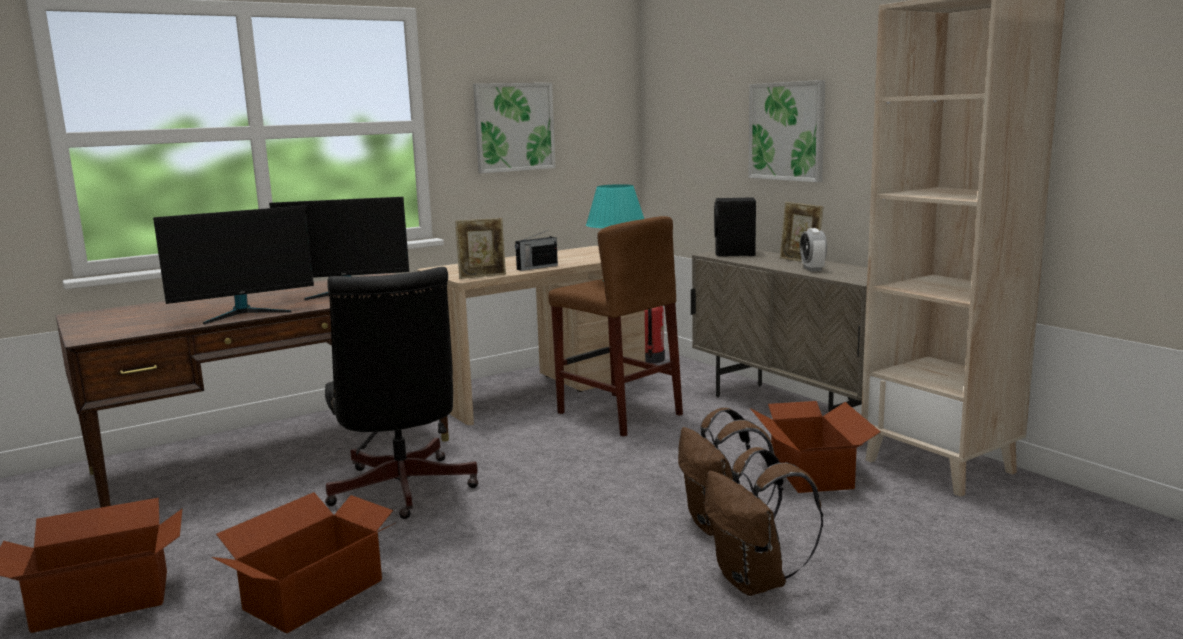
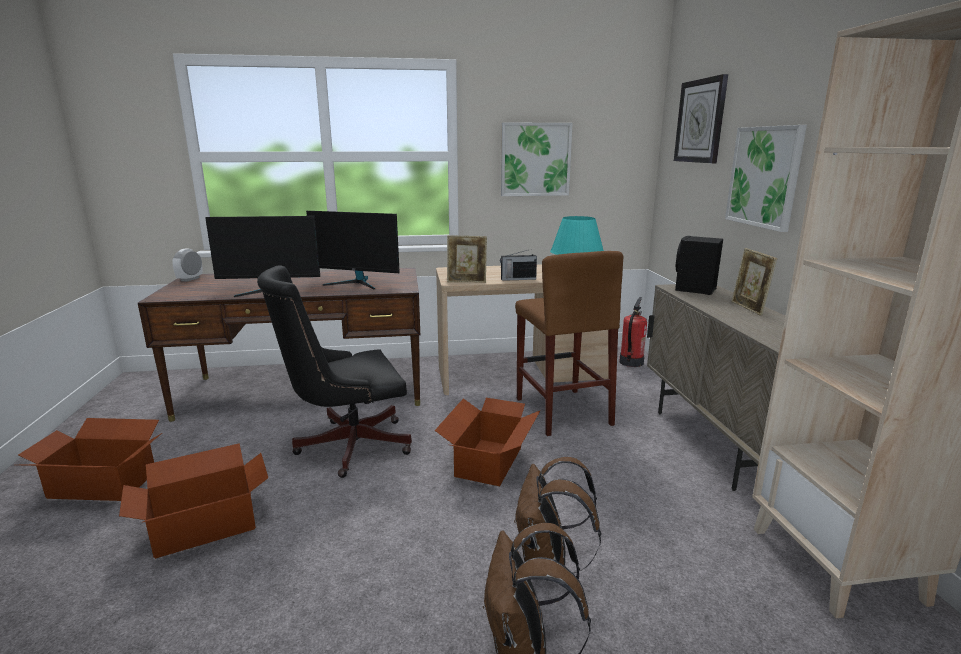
camera: 25 degrees right, 5 degrees up
black office chair [325,267,478,519] -> black office chair turned 60 degrees clockwise [257,265,412,478]
cardboard box [750,401,880,493] -> cardboard box moved to [435,398,540,486]
alarm clock [800,228,827,272] -> alarm clock moved to [172,248,203,282]
none -> wall clock [674,74,728,163]

